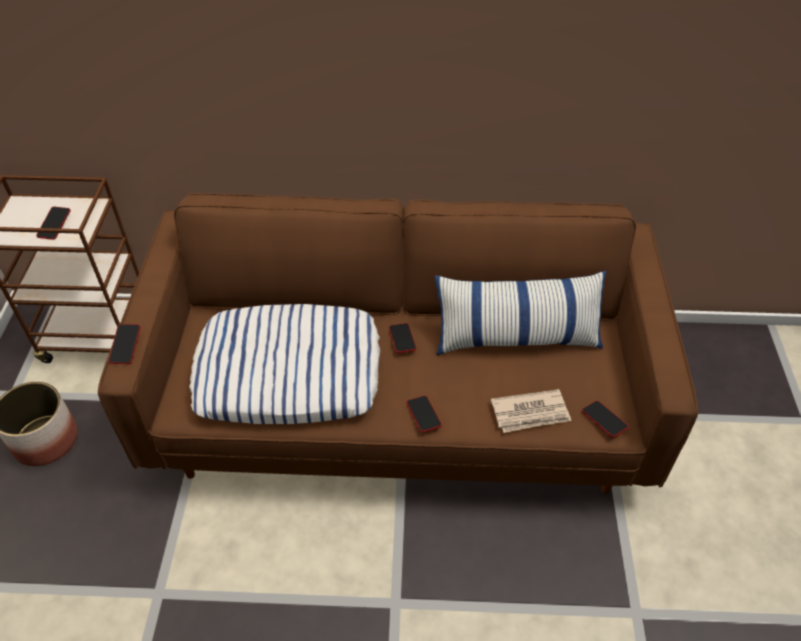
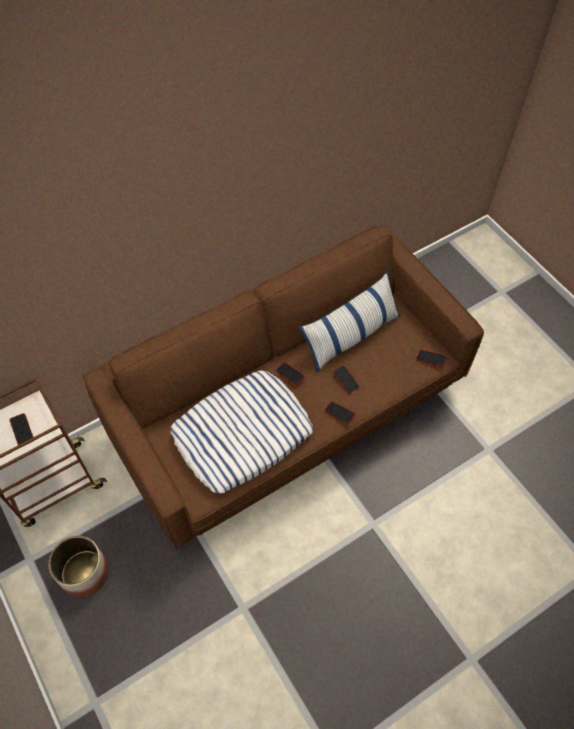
camera: 35 degrees left, 10 degrees up
phone [108,324,141,364] -> phone moved to [333,365,360,393]
newspaper [491,389,571,433] -> none

